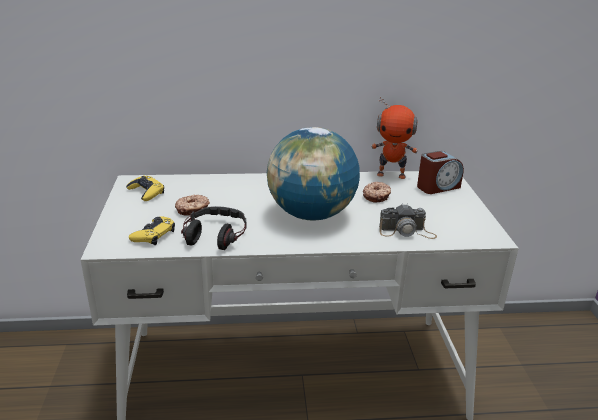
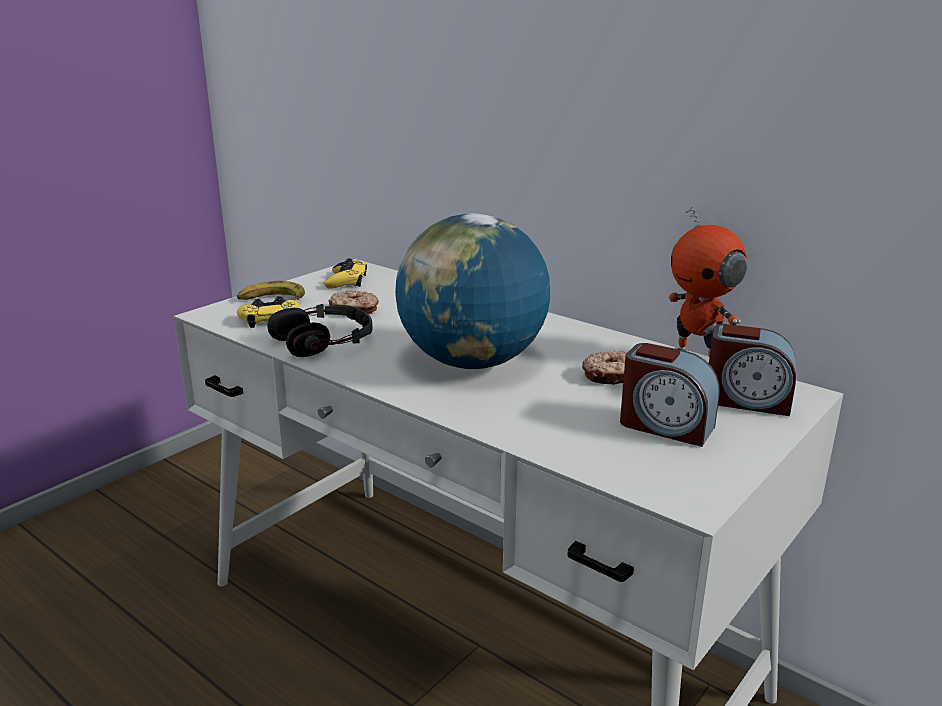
camera: 45 degrees right, 5 degrees down
camera [379,204,437,239] -> none
none -> banana [237,281,305,300]
none -> alarm clock [620,343,720,447]

